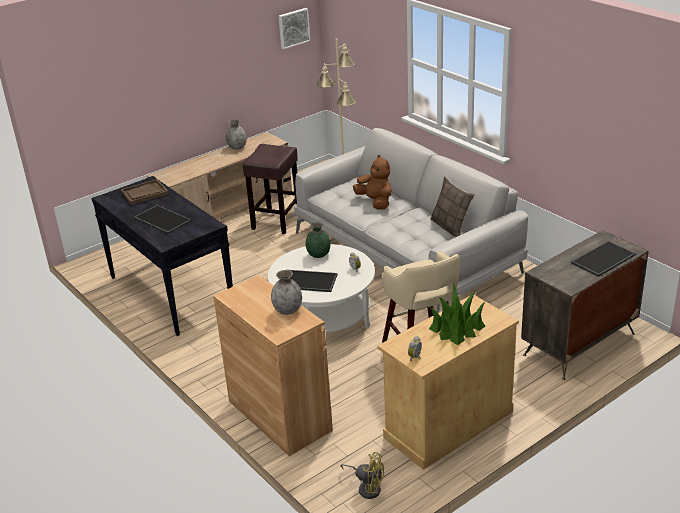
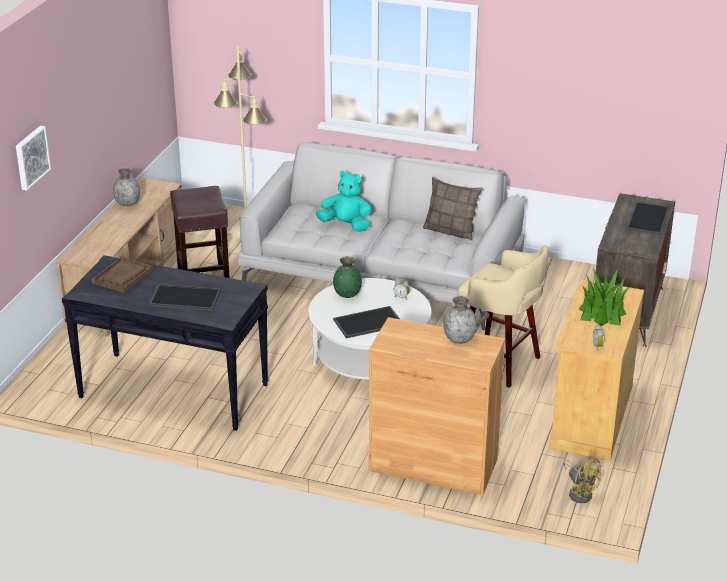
camera: 35 degrees left, 0 degrees up
picture [278,8,310,49] -> picture moved to [16,126,51,190]
yellow fan [340,452,384,499] -> yellow fan turned 60 degrees clockwise [563,456,602,503]
brown plush toy [353,155,392,209] -> turquoise plush toy [316,171,372,232]

